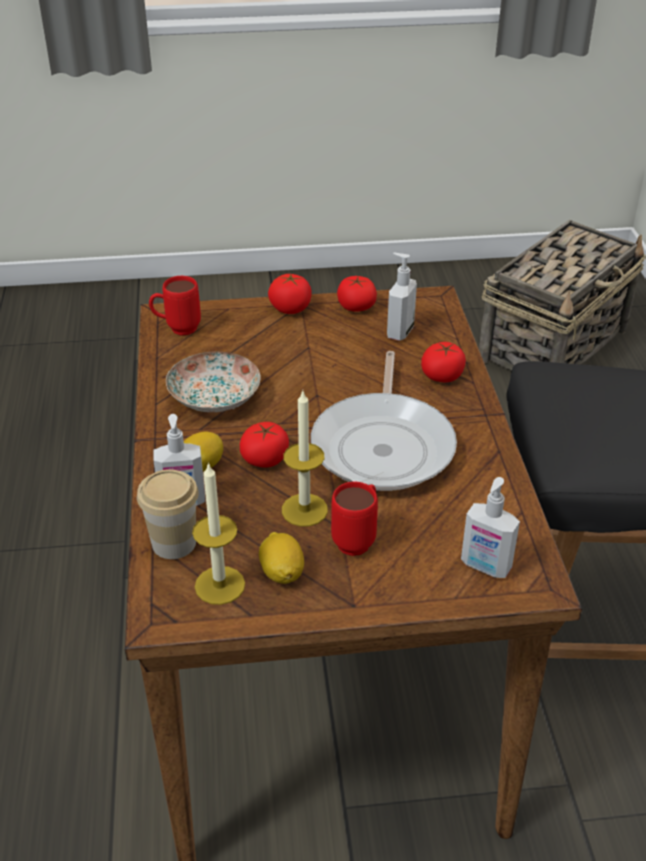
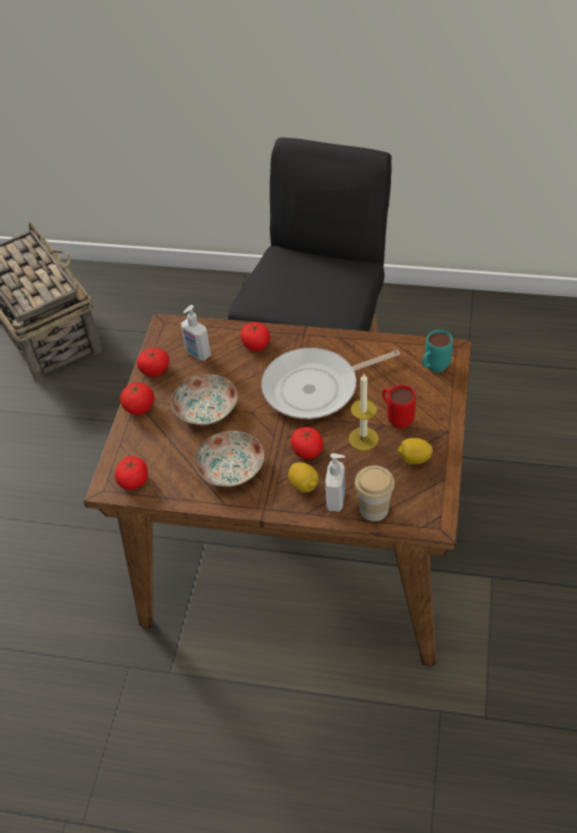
camera: 70 degrees left, 10 degrees up
red mug [149,276,201,335] -> tomato [115,456,148,490]
candle [192,462,245,605] -> none
frying pan [311,351,457,491] -> frying pan turned 135 degrees clockwise [261,348,400,419]
soap dispenser [461,477,520,578] -> turquoise mug [422,330,453,372]
none -> plate [171,374,237,425]

